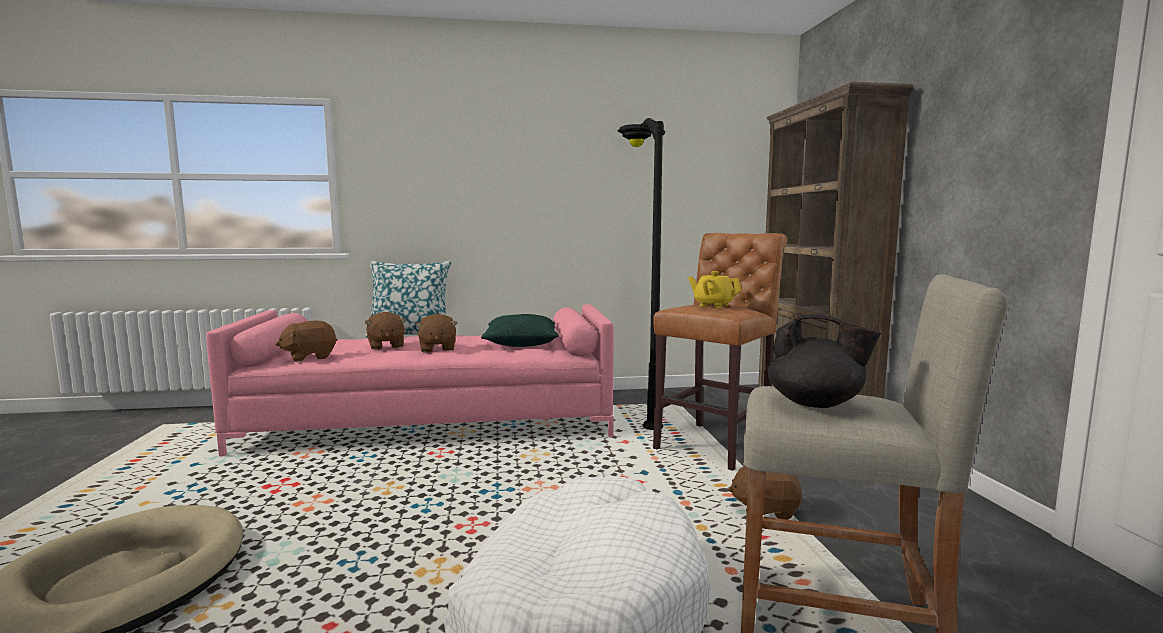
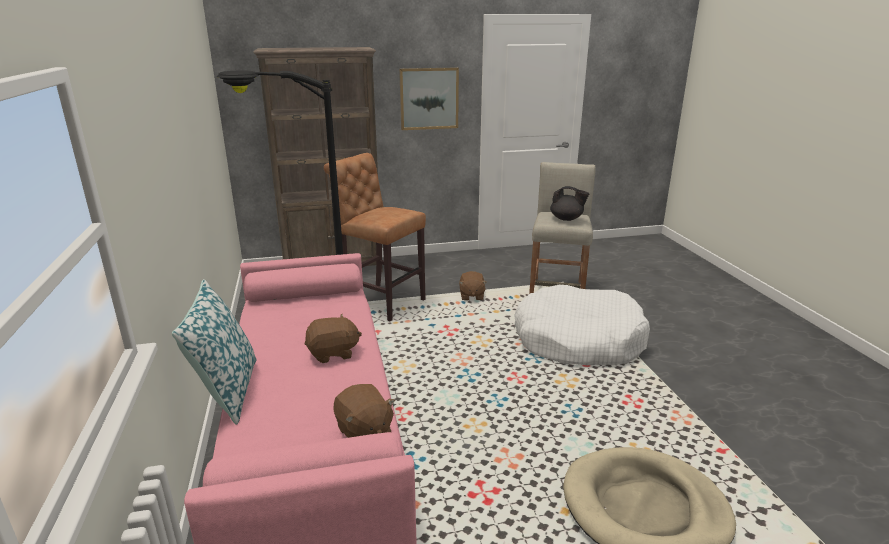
camera: 95 degrees left, 15 degrees up
brown plush toy [365,312,406,350] -> none
green pillow [481,314,559,347] -> none
yellow teapot [688,271,742,308] -> none
black teapot [768,314,881,408] -> black teapot turned 90 degrees clockwise [550,186,589,221]
none -> picture [399,67,459,130]

